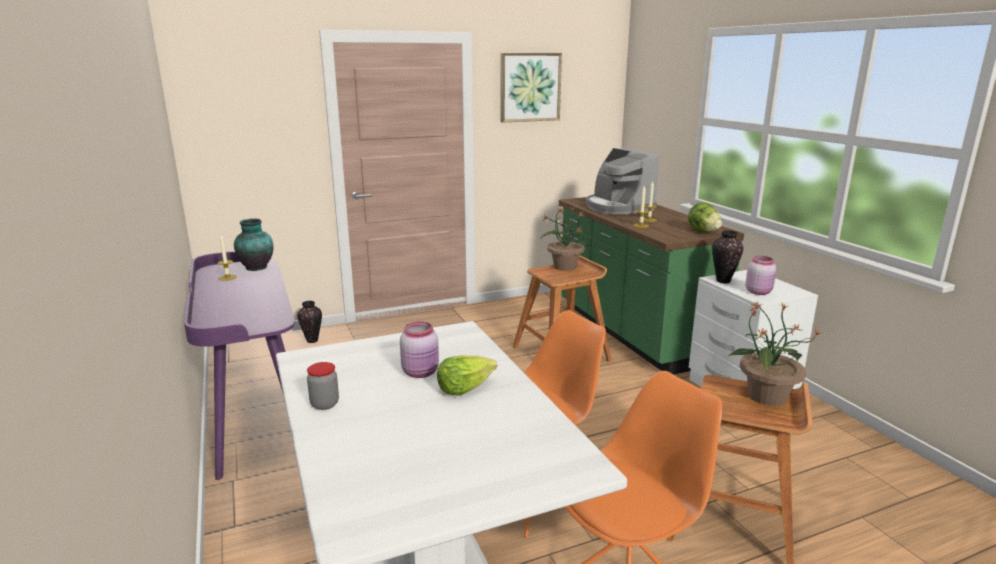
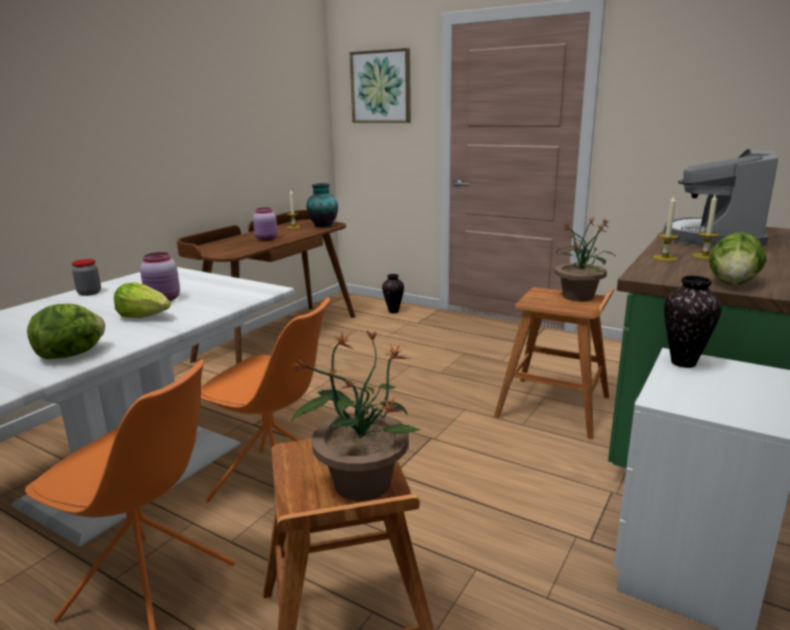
camera: 55 degrees right, 0 degrees up
purple desk [184,251,295,480] -> brown desk [177,210,355,364]
picture [500,53,562,123] -> picture moved to [350,48,411,123]
pink jar [745,256,776,295] -> pink jar moved to [253,208,277,241]
none -> lettuce [27,304,105,359]

